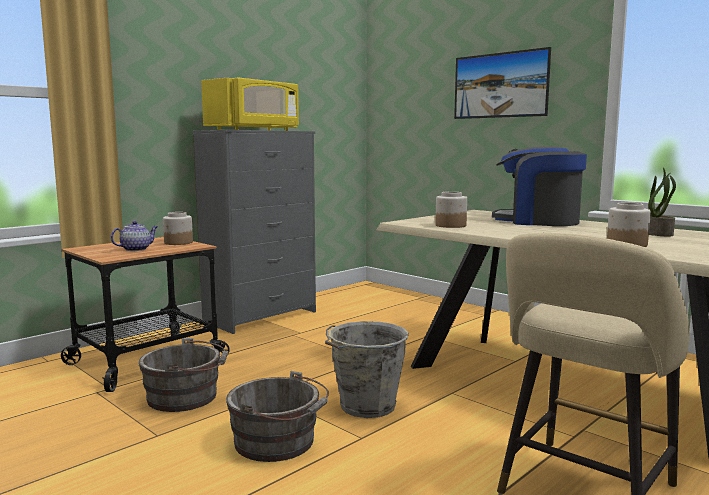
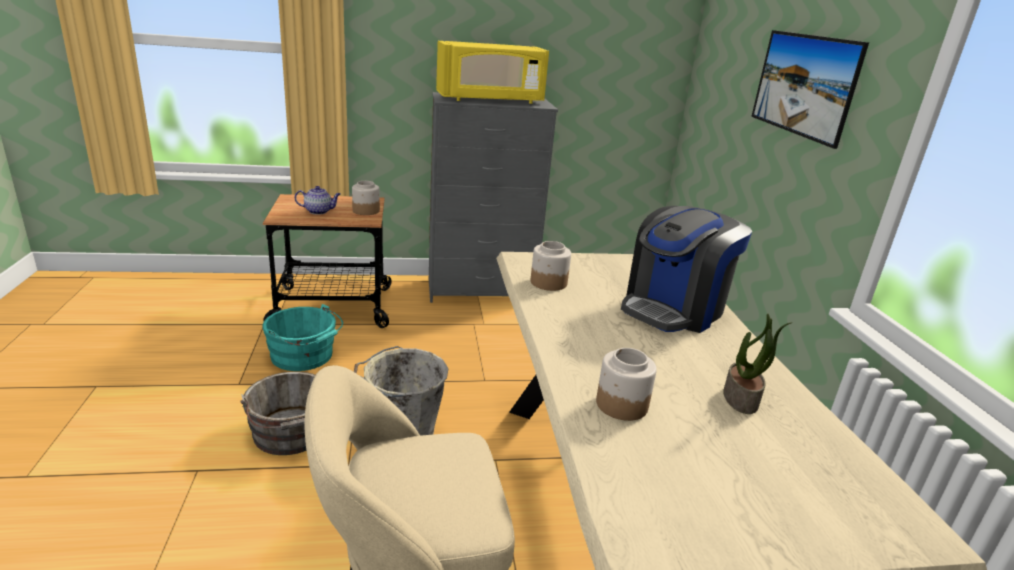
camera: 35 degrees right, 15 degrees up
grey bucket [139,338,228,412] -> turquoise bucket [262,304,343,371]
coffee machine [492,146,587,226] -> coffee machine turned 105 degrees counterclockwise [621,206,752,333]

